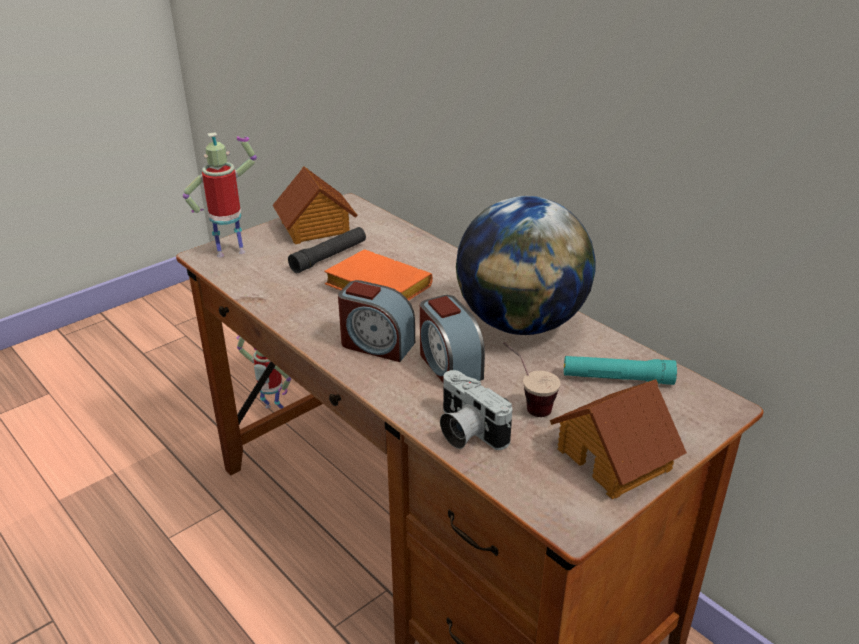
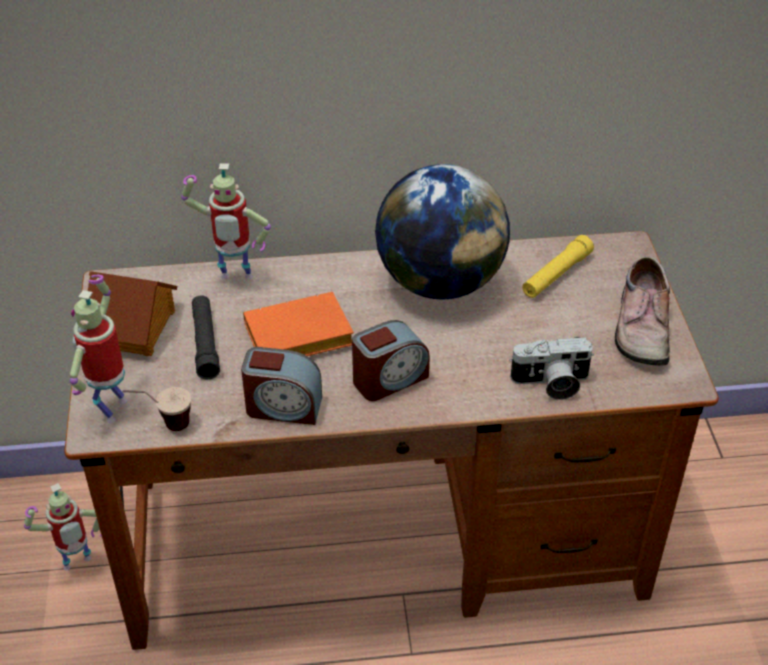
camera: 55 degrees left, 10 degrees up
alarm clock [420,295,485,382] -> alarm clock moved to [241,347,322,425]
cup [503,342,560,417] -> cup moved to [122,387,191,431]
toy house [550,379,687,499] -> shoe [615,256,670,366]
turquoise flashlight [564,356,677,385] -> yellow flashlight [522,235,594,298]
none -> toy robot [181,163,271,279]

